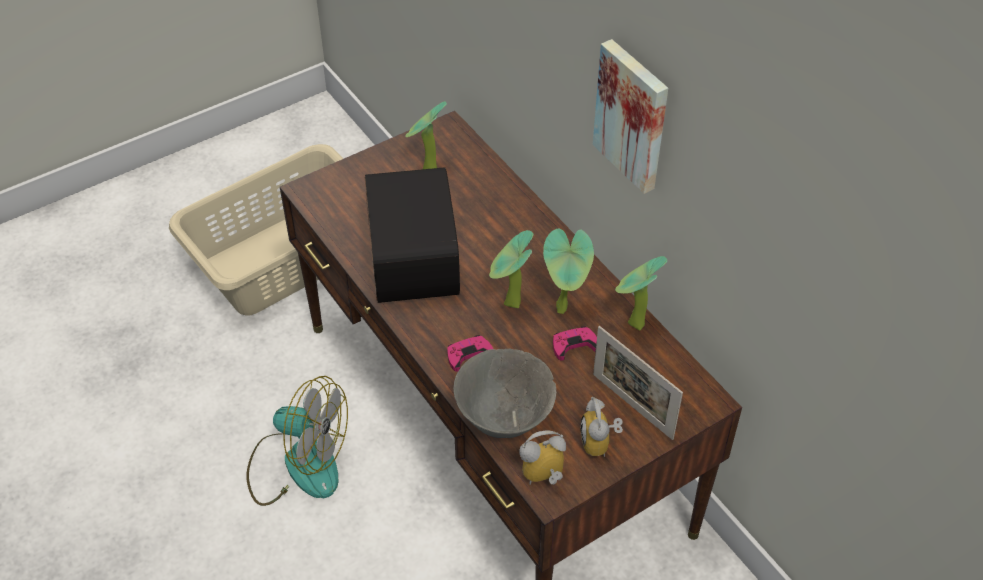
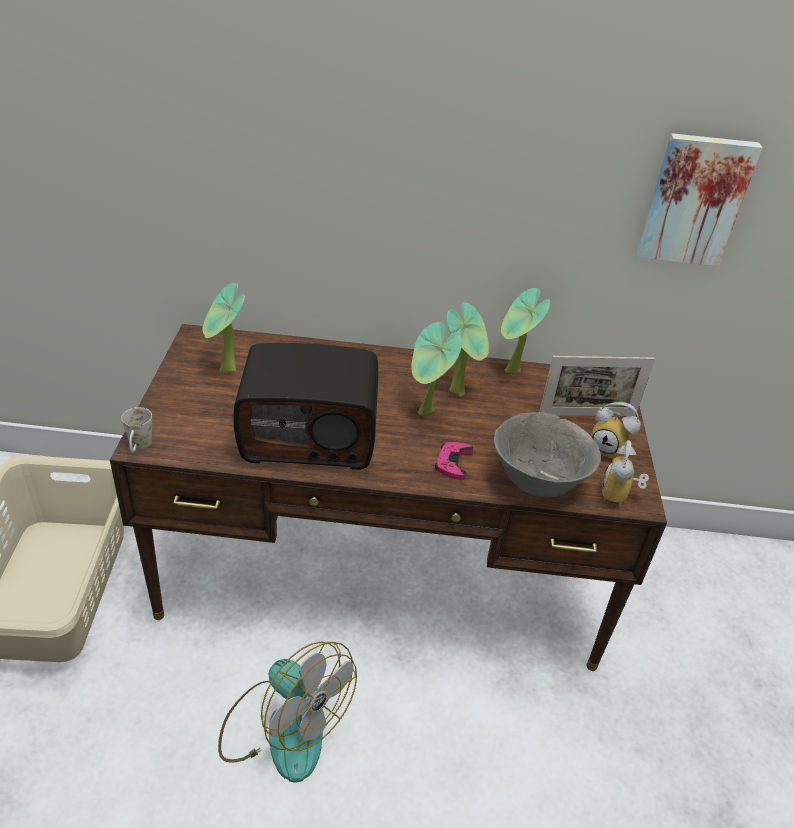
camera: 55 degrees left, 10 degrees down
fan [246,376,348,506] -> fan turned 75 degrees clockwise [218,642,357,782]
radio [364,167,460,303] -> radio turned 150 degrees clockwise [233,343,378,470]
pink game controller [553,326,597,360] -> none
picture [593,39,668,194] -> picture moved to [637,133,763,266]
none -> white mug [121,407,152,453]

